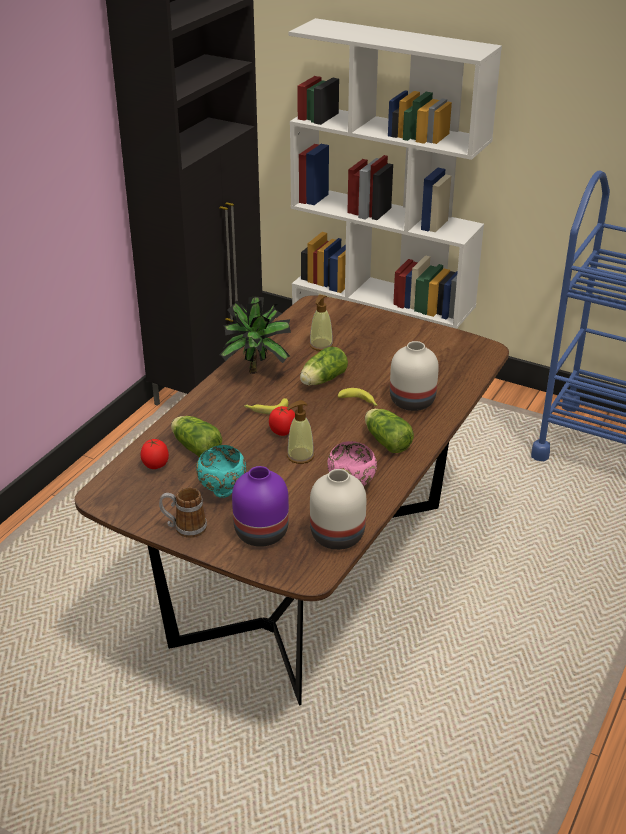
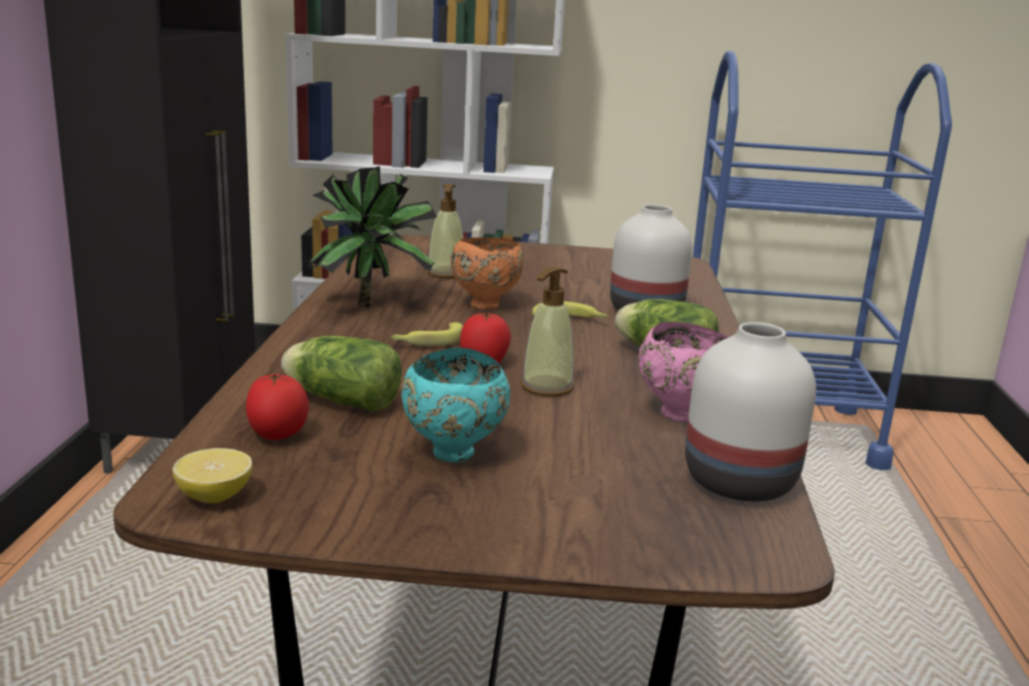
camera: 25 degrees left, 15 degrees down
mug [159,487,207,538] -> none
purple vase [232,466,289,547] -> none
lettuce [300,347,348,386] -> orange bowl [451,237,524,310]
none -> lemon [172,448,252,503]

